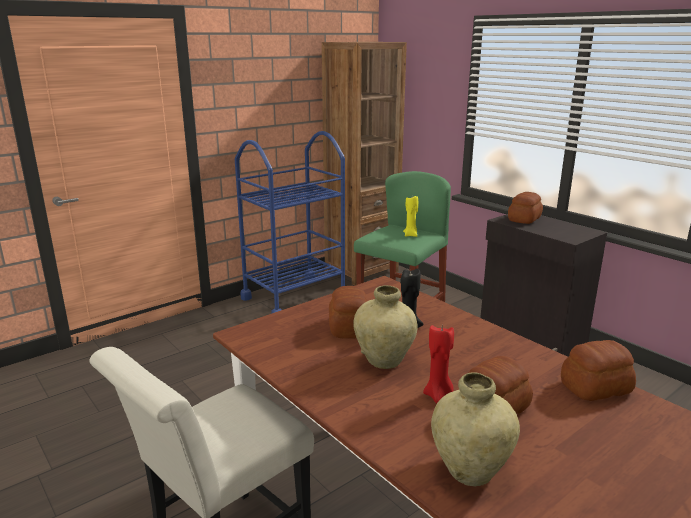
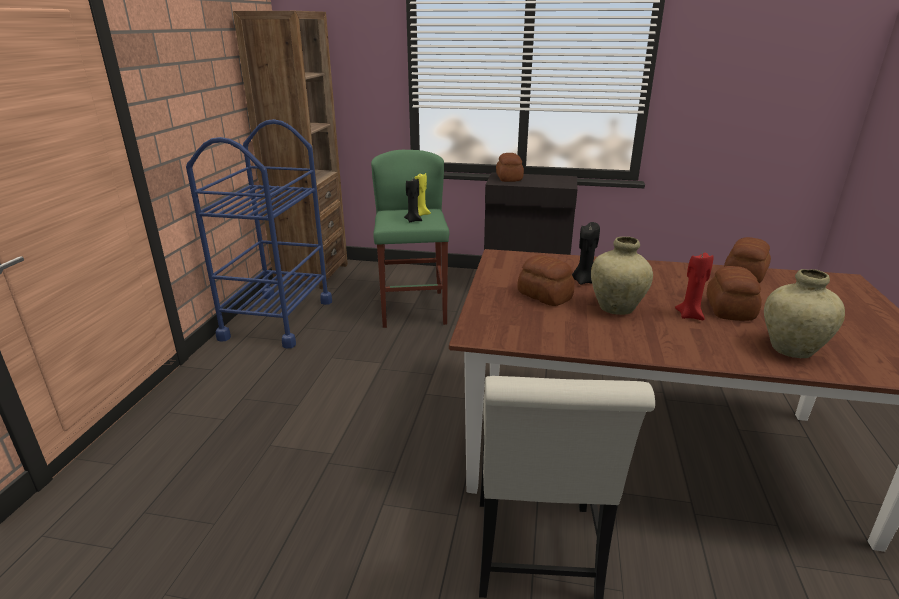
camera: 40 degrees left, 5 degrees up
none -> black candle [404,179,422,222]

